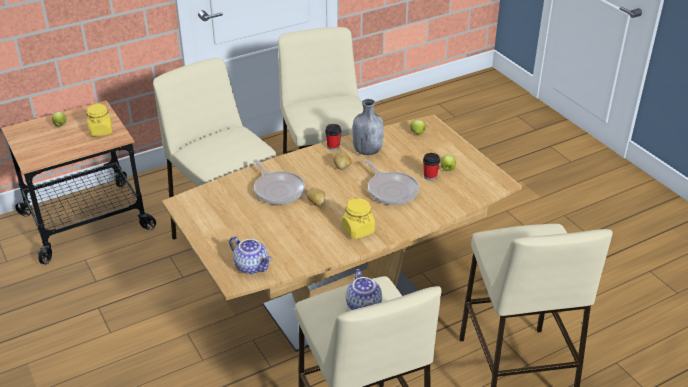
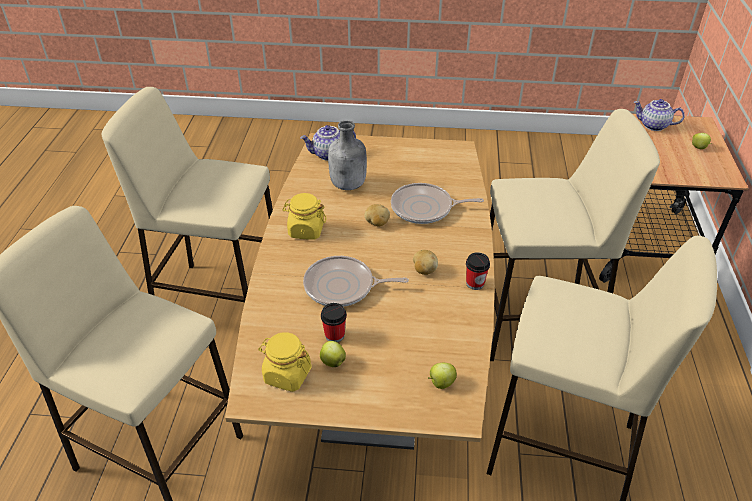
camera: 125 degrees right, 5 degrees up
yellow jar [87,103,112,137] -> yellow jar moved to [258,332,312,392]
teapot [346,269,382,310] -> teapot moved to [634,99,685,131]
grey bottle [353,99,384,155] -> grey bottle moved to [328,120,367,190]

